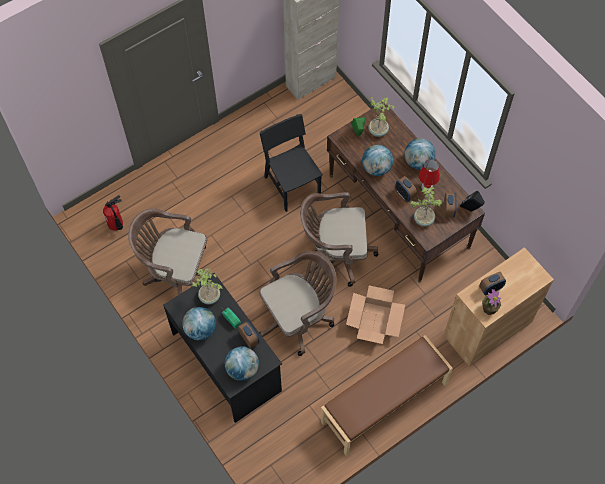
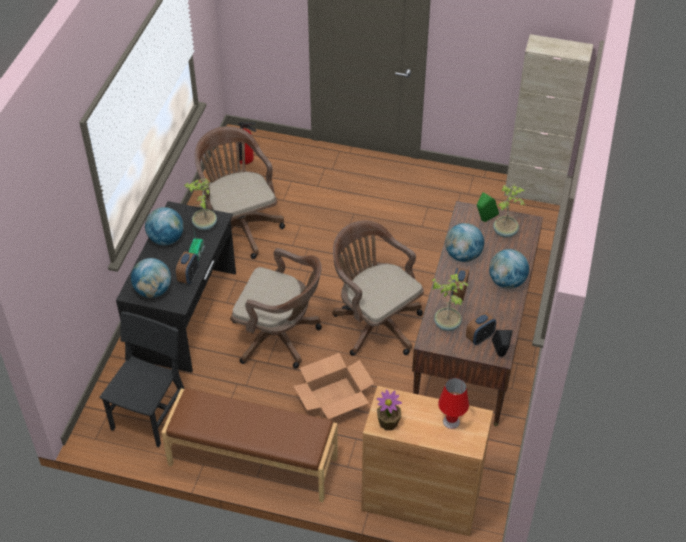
camera: 50 degrees right, 15 degrees down
black chair [260,114,323,212] -> black chair moved to [99,311,184,447]
red table lamp [419,159,440,190] -> red table lamp moved to [438,378,469,429]
alarm clock [479,272,506,295] -> none

